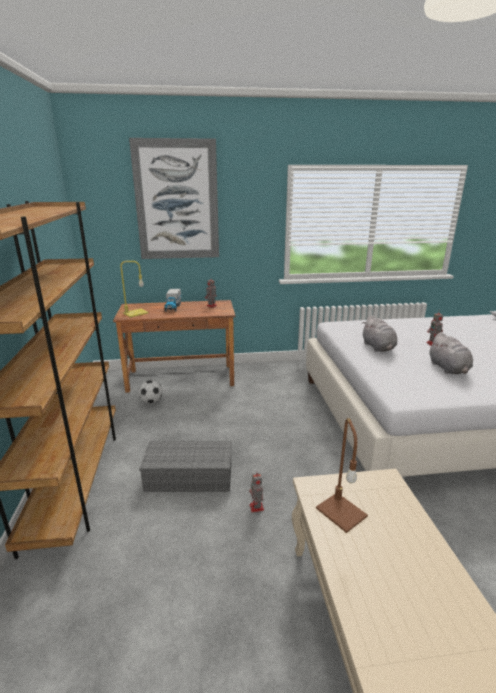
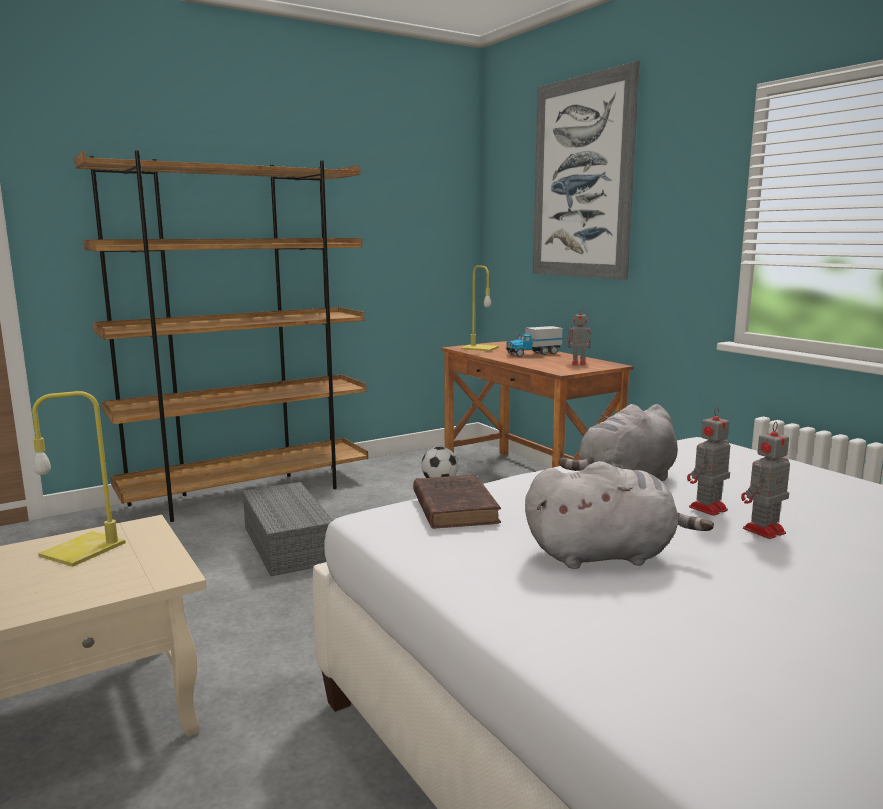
camera: 65 degrees right, 10 degrees down
toy robot [249,472,264,513] -> toy robot moved to [687,407,730,516]
brown table lamp [316,418,368,533] -> yellow table lamp [32,391,126,567]
grey plush toy [429,332,473,374] -> grey plush toy turned 150 degrees counterclockwise [525,461,714,569]
none -> brown book [413,475,501,529]

